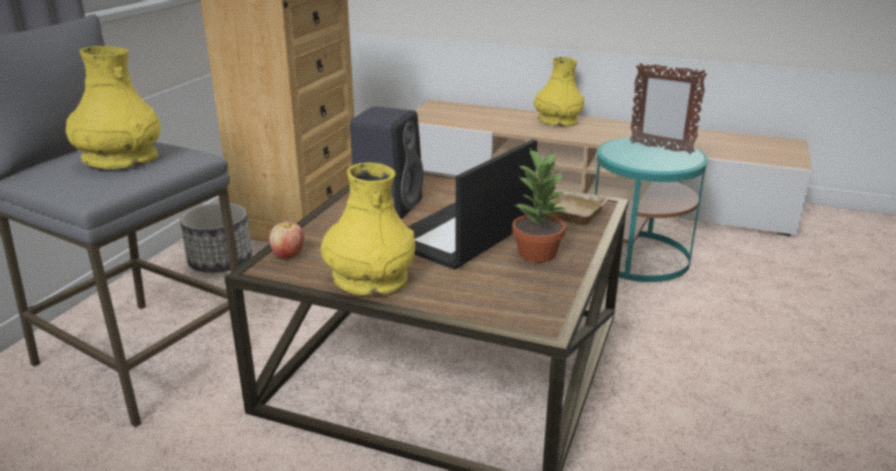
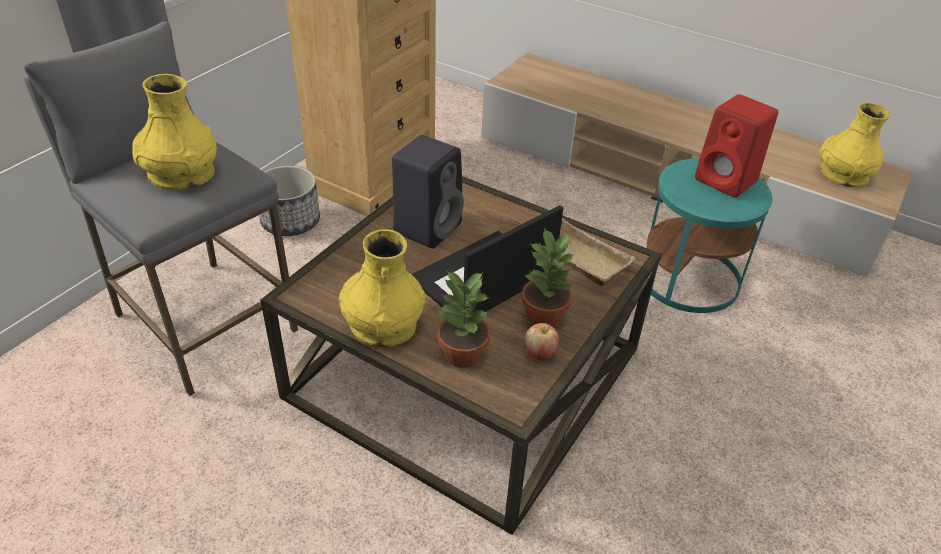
camera: 10 degrees right, 15 degrees up
apple [269,220,304,258] -> apple moved to [525,323,559,360]
yellow vase [534,57,584,126] -> yellow vase moved to [819,102,890,187]
picture frame [630,63,707,154] -> red speaker [695,94,778,198]
none -> potted plant [437,271,490,368]

